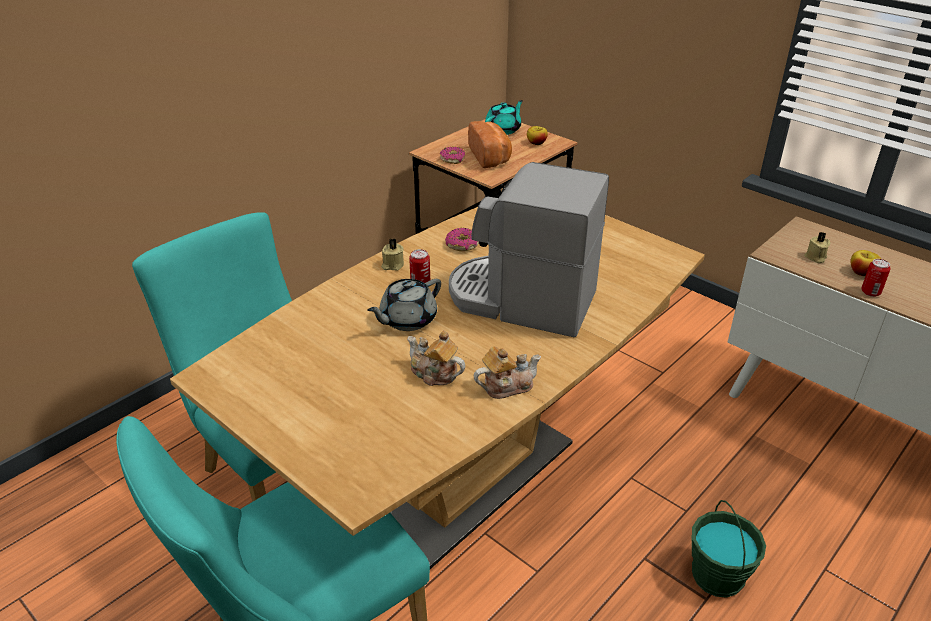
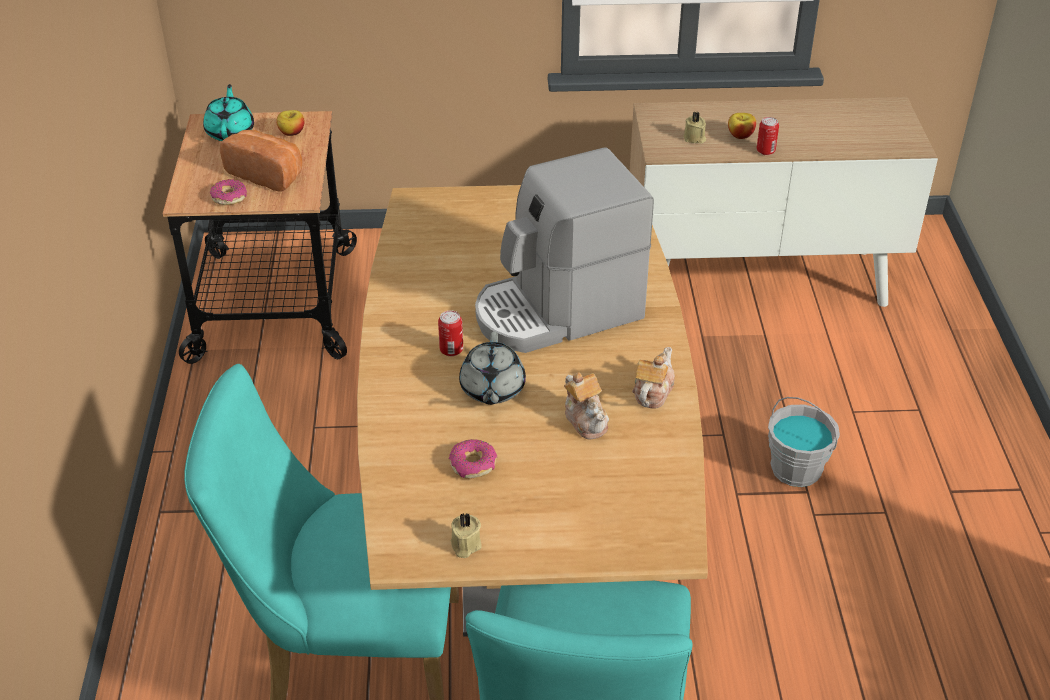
camera: 45 degrees left, 5 degrees up
beige candle [381,238,404,271] -> beige candle moved to [451,512,482,558]
teapot [407,330,465,386] -> teapot turned 105 degrees counterclockwise [564,372,609,439]
donut [445,228,479,251] -> donut moved to [449,439,497,479]
green bucket [692,500,766,598] -> grey bucket [768,397,840,487]

